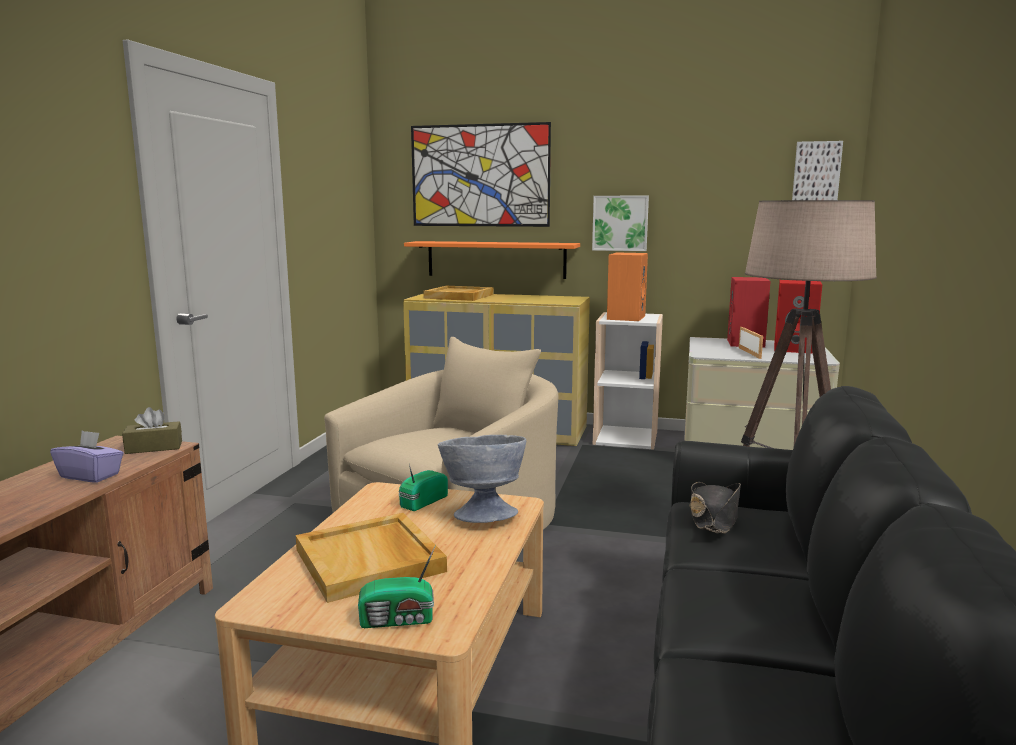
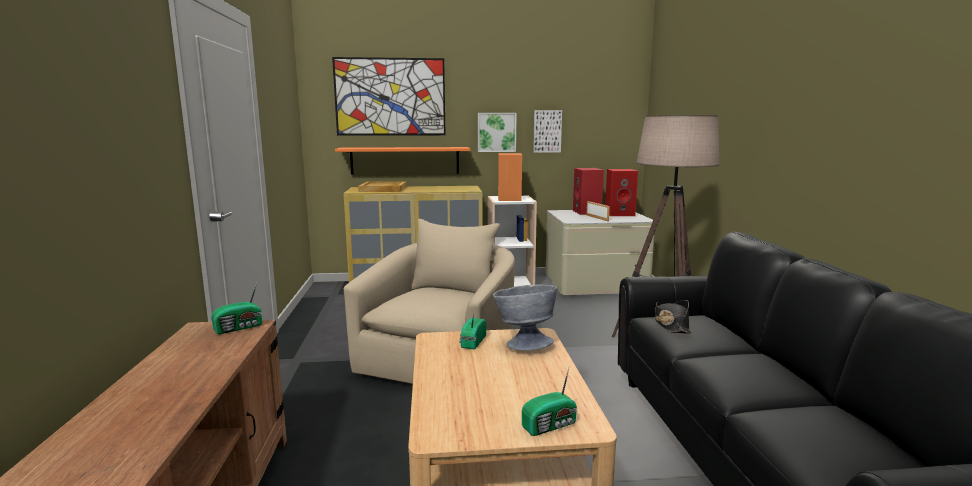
camera: 20 degrees left, 0 degrees up
purple tissue box [50,430,124,483] -> none
brown tissue box [122,407,182,454] -> radio [211,280,262,334]
beige tray [296,513,447,603] -> none
picture [792,141,843,200] -> picture moved to [533,110,562,153]

